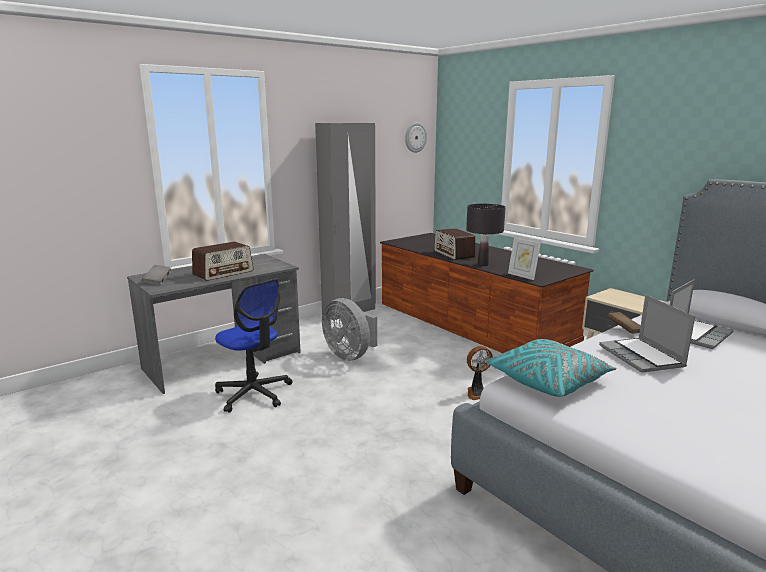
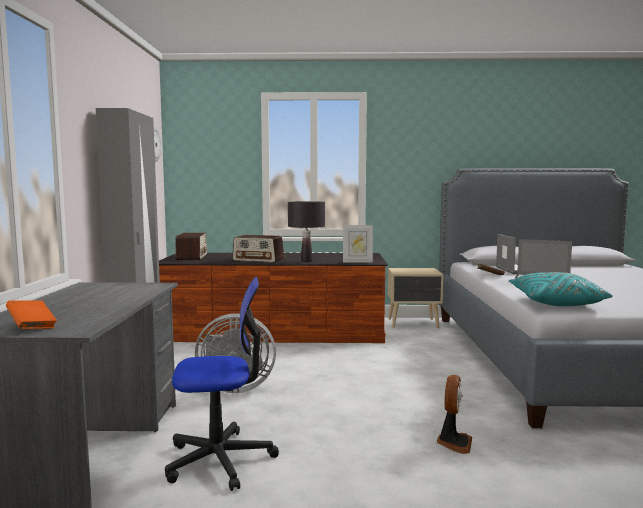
camera: 50 degrees left, 10 degrees down
grey book [142,265,171,285] -> orange book [6,300,57,329]
radio [192,242,254,281] -> radio moved to [175,233,208,260]
fan [467,346,493,400] -> fan moved to [437,375,472,454]

